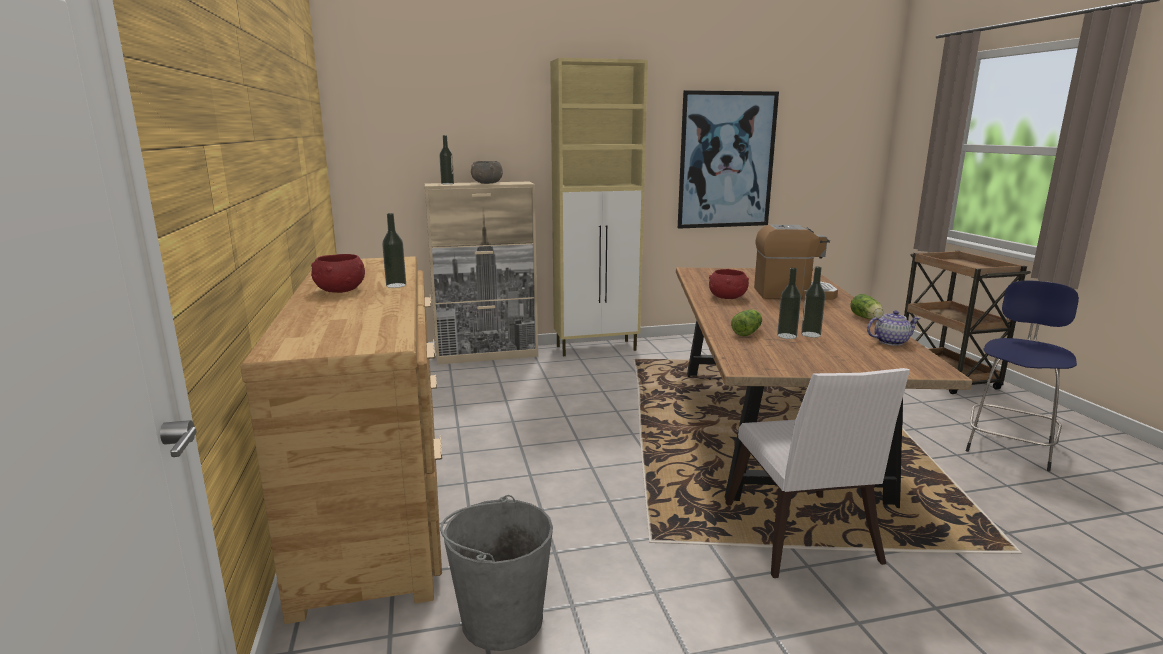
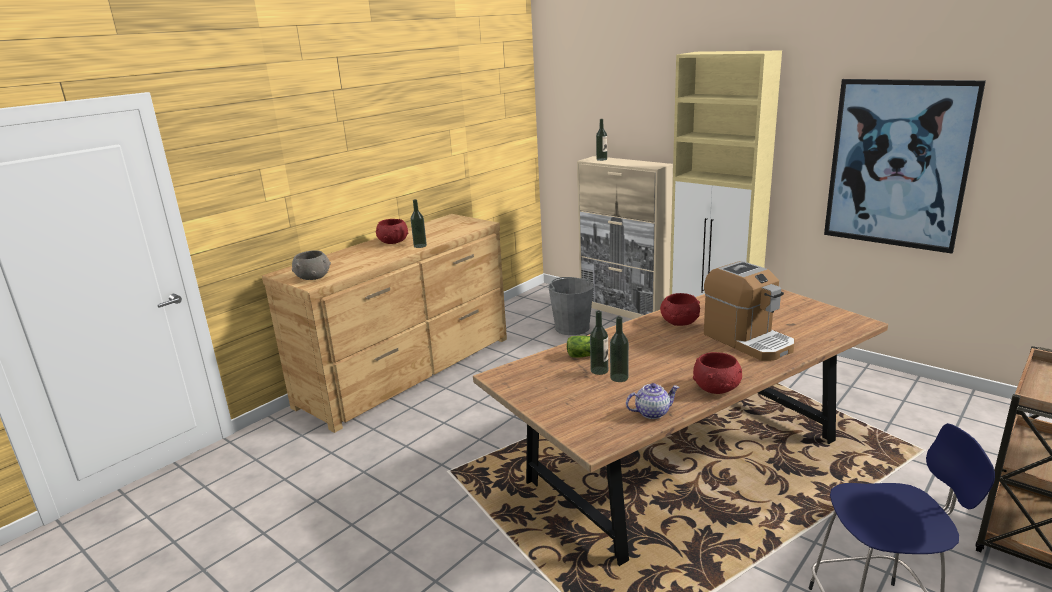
camera: 55 degrees right, 5 degrees up
grey bucket [440,495,553,651] -> grey bucket moved to [548,277,594,335]
grey bowl [471,161,503,184] -> grey bowl moved to [292,250,331,280]
white chair [725,368,910,578] -> none
lettuce [850,294,883,319] -> red bowl [693,352,742,394]
teapot [867,310,921,346] -> teapot turned 60 degrees counterclockwise [626,383,679,419]

